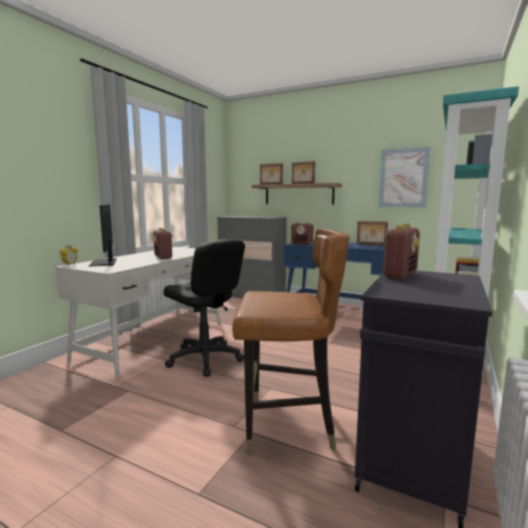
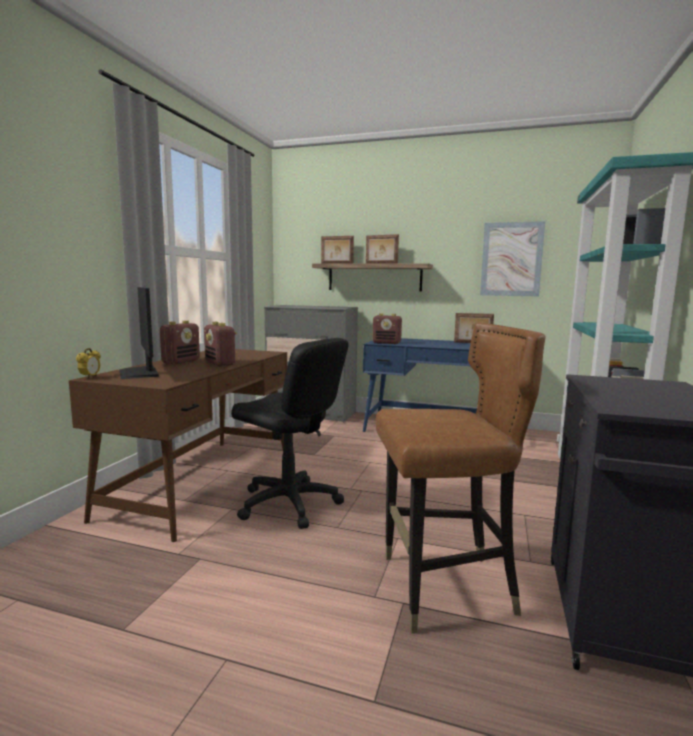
camera: 10 degrees left, 0 degrees up
white desk [56,247,221,379] -> brown desk [69,349,287,542]
radio [383,224,420,279] -> radio moved to [160,320,200,364]

